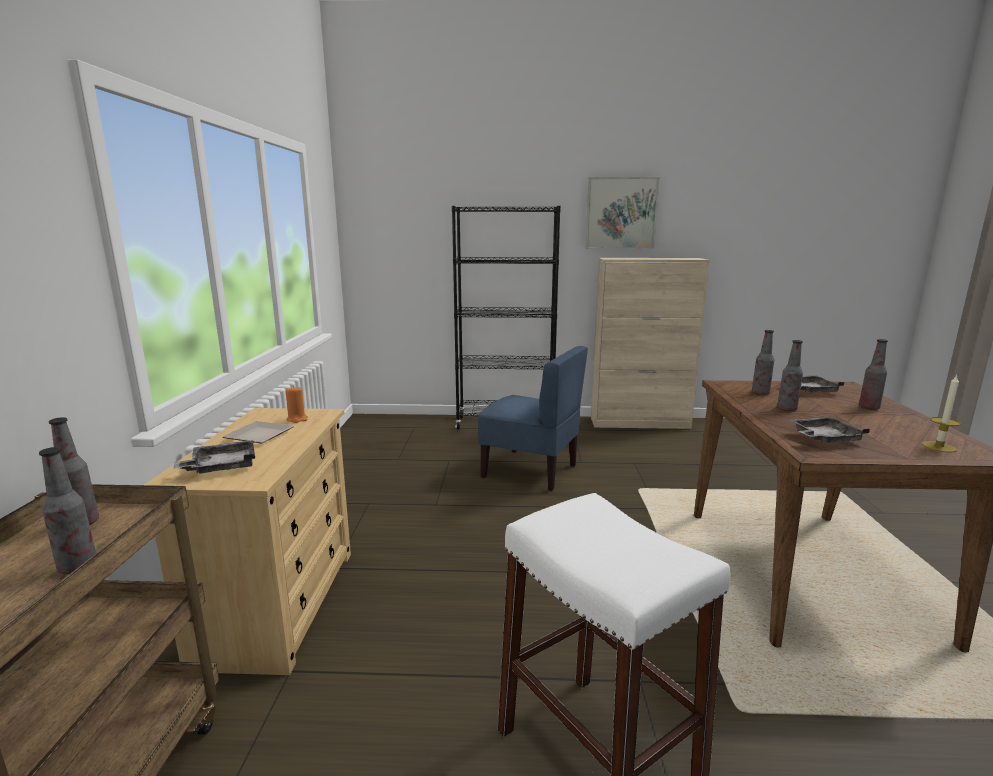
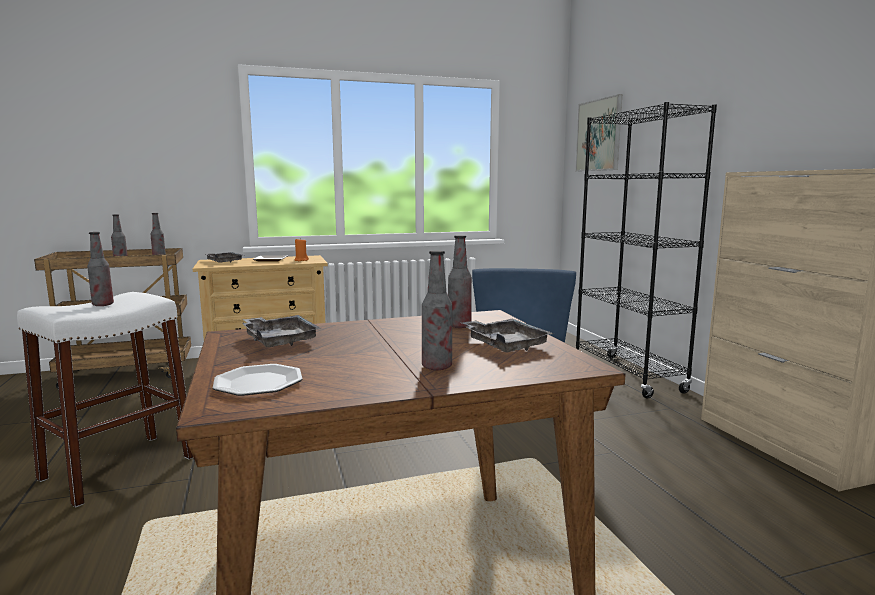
camera: 70 degrees right, 5 degrees down
picture [585,177,660,249] -> picture moved to [575,94,622,172]
bottle [777,340,803,411] -> bottle moved to [87,232,114,306]
candle [922,375,961,453] -> plate [213,364,302,396]

